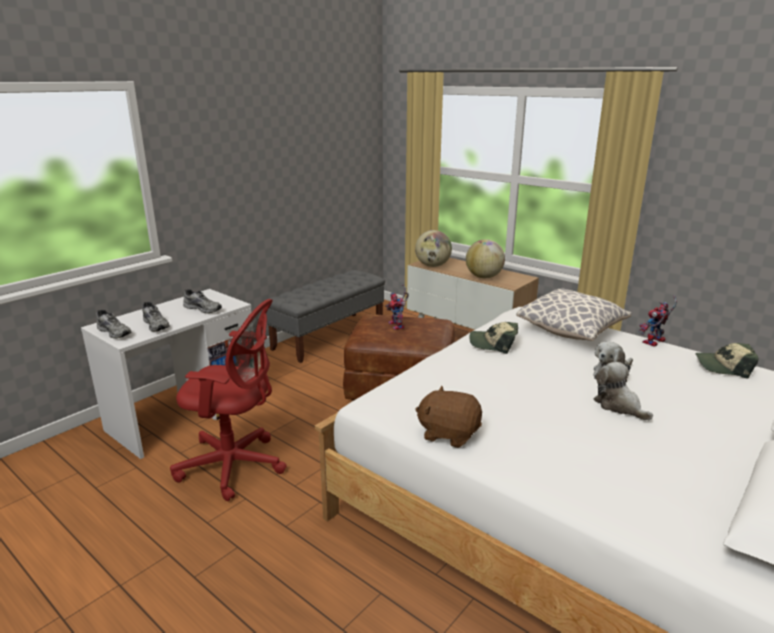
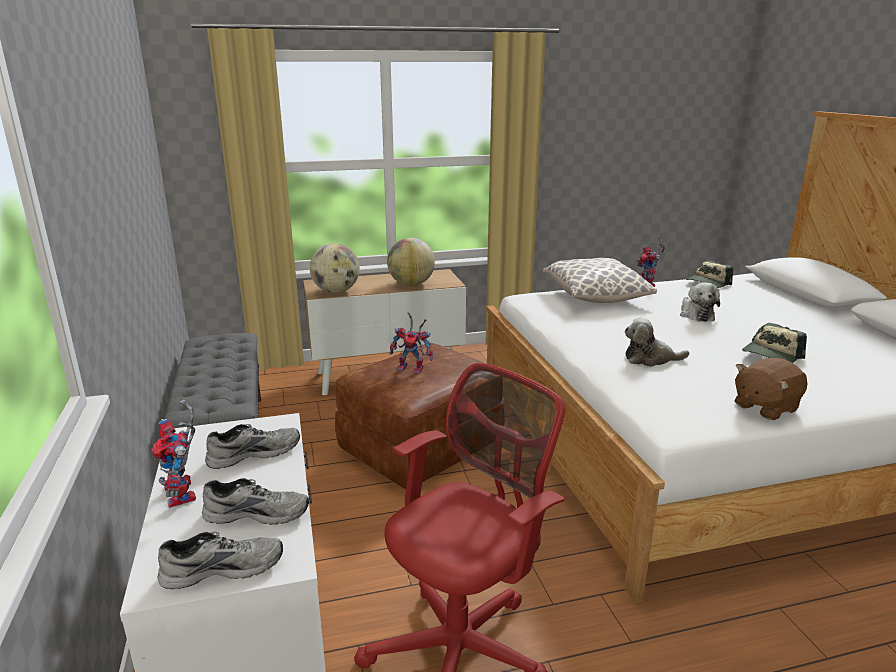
camera: 55 degrees left, 0 degrees up
cap [469,322,518,354] -> cap moved to [742,323,807,363]
plush toy [594,362,653,421] -> plush toy moved to [624,318,689,367]
none -> toy robot [151,400,196,508]

